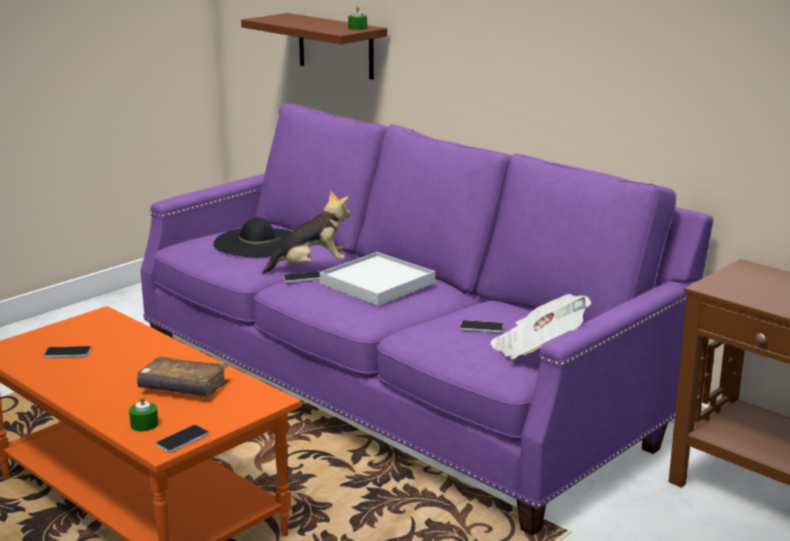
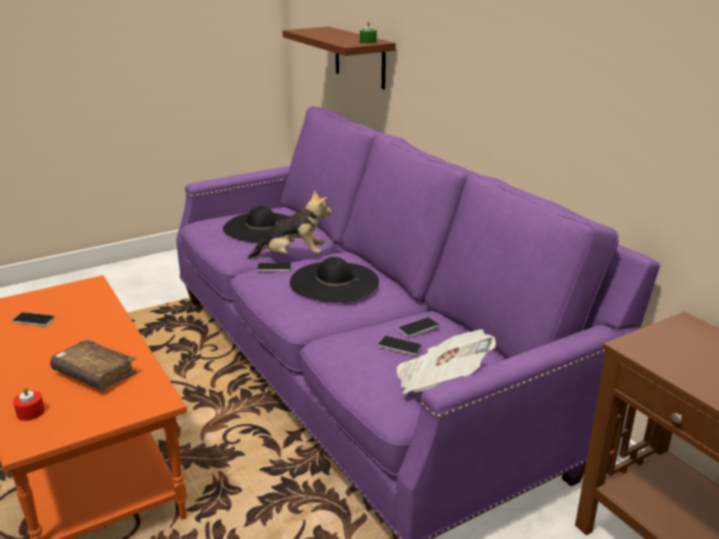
camera: 15 degrees right, 5 degrees up
green candle [129,395,159,432] -> red candle [13,386,45,421]
phone [156,425,209,453] -> phone moved to [398,317,439,337]
white tray [320,252,435,306] -> black hat [290,257,379,303]

